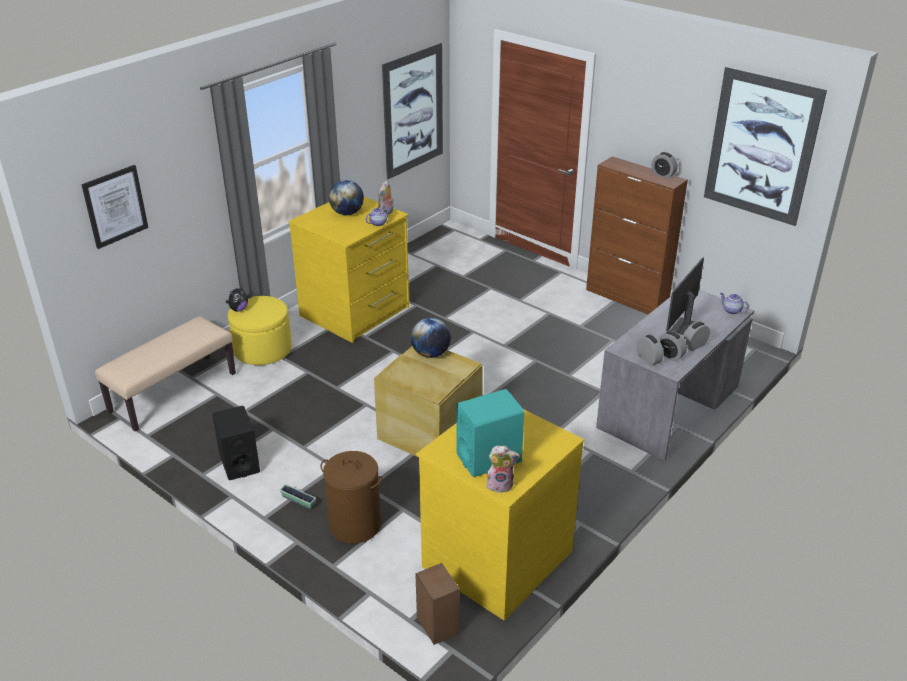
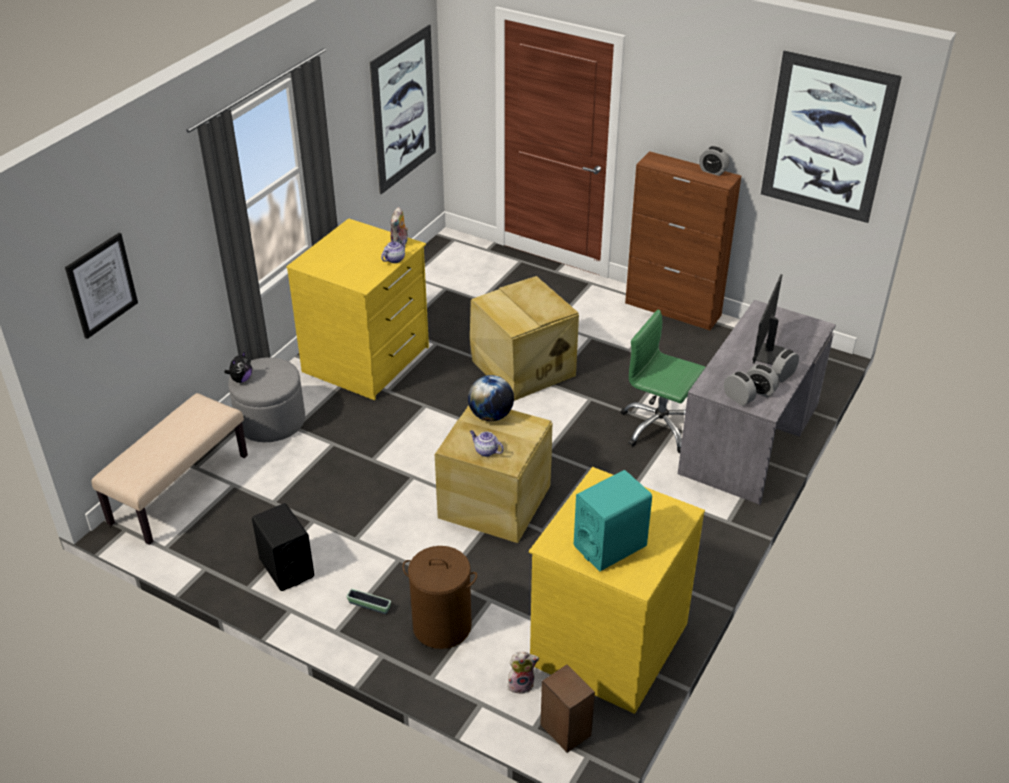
camera: 10 degrees left, 5 degrees up
yellow ottoman [228,296,292,365] -> grey ottoman [228,357,305,442]
globe [329,180,364,215] -> none
plush toy [486,445,520,493] -> plush toy moved to [508,652,539,695]
teapot [720,293,749,314] -> teapot moved to [470,430,504,457]
none -> beige storage box [470,276,579,401]
none -> green office chair [620,309,706,453]

